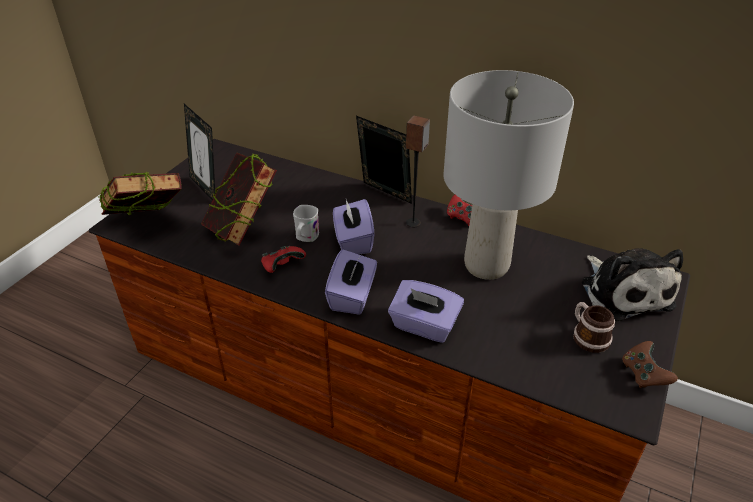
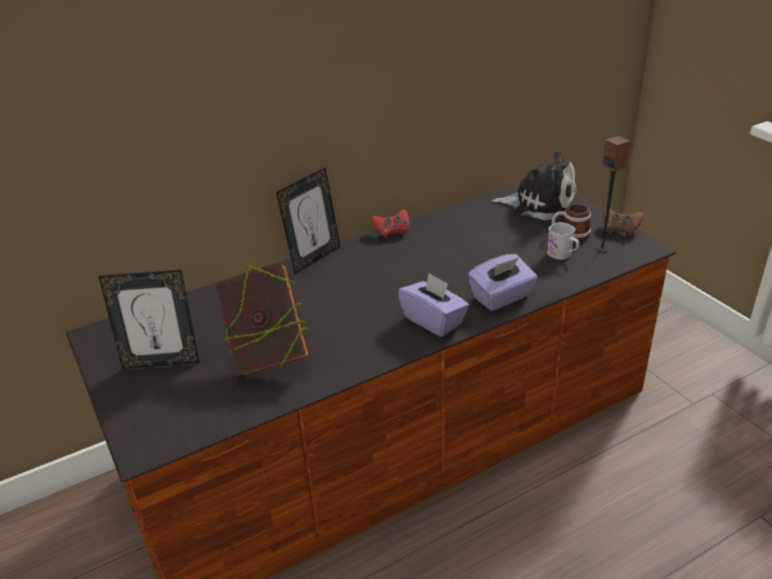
camera: 55 degrees left, 5 degrees down
book [99,172,182,215] -> none
red game controller [261,246,306,273] -> none
white mug [293,205,319,242] -> white mug moved to [547,222,579,260]
purple tissue box [333,199,374,254] -> none
picture frame [356,116,412,204] -> picture frame turned 150 degrees clockwise [276,167,341,274]
speaker [406,116,430,227] -> speaker moved to [595,136,631,252]
grey table lamp [444,70,574,280] -> none

